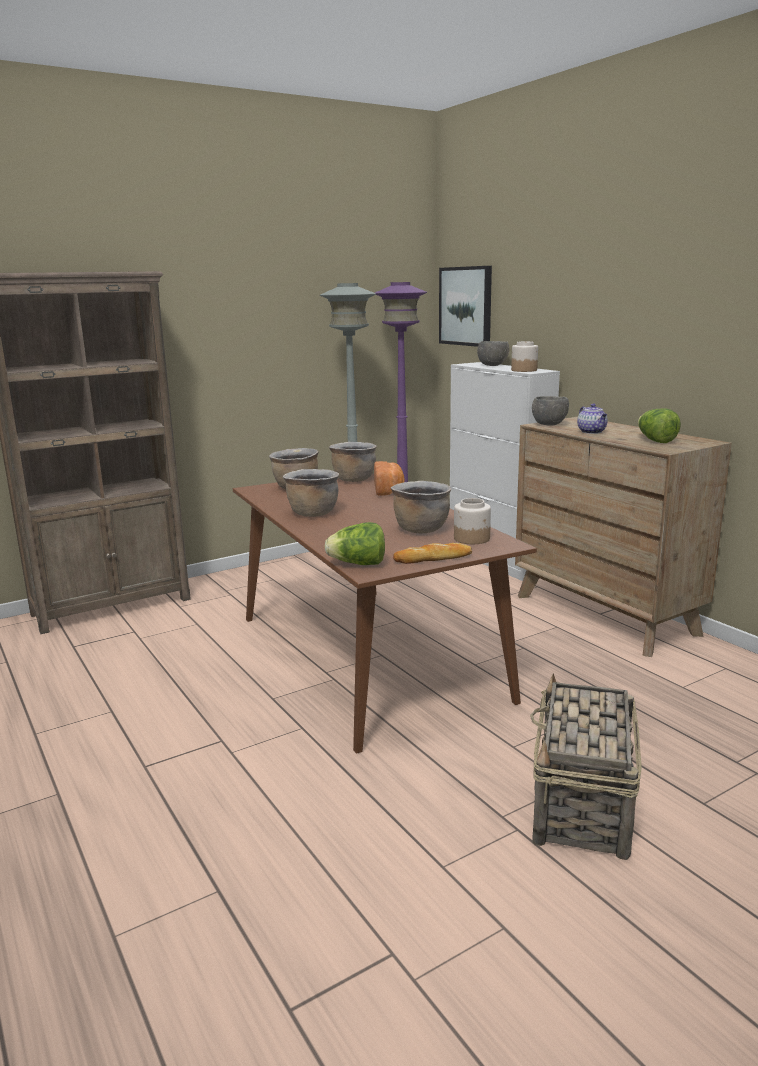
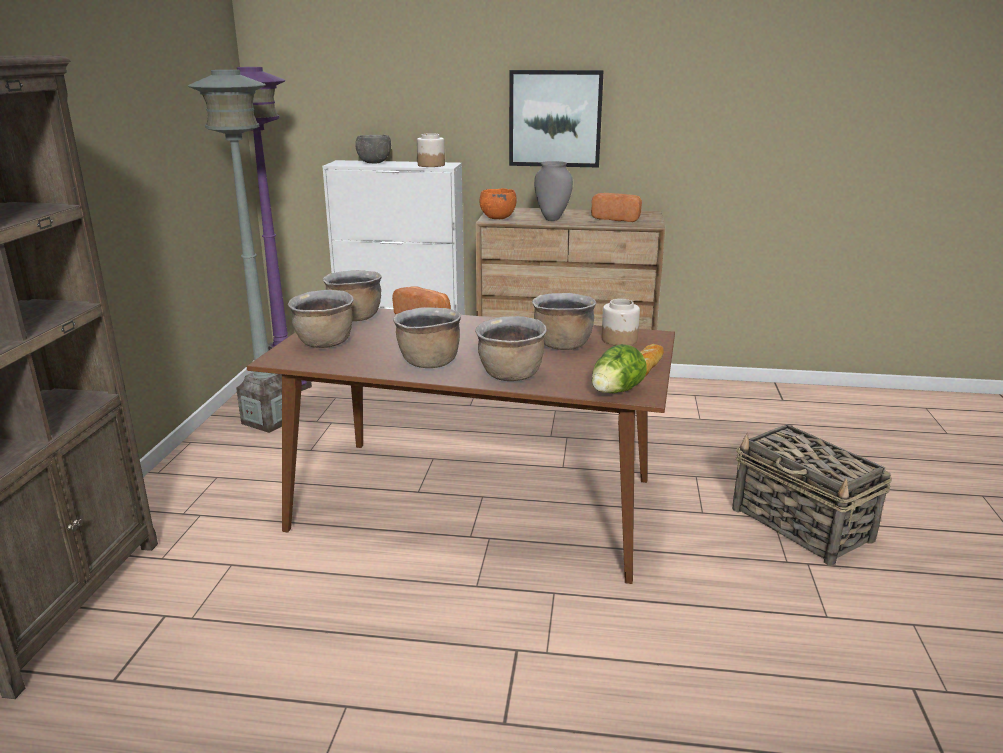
camera: 50 degrees left, 5 degrees up
picture [439,266,492,347] -> picture moved to [509,70,604,167]
grey bowl [532,396,569,426] -> orange bowl [480,188,517,219]
teapot [577,404,608,434] -> grey vase [534,161,573,221]
lettuce [638,409,681,443] -> bread [591,193,642,222]
none -> brown cooking pot [475,316,547,381]

